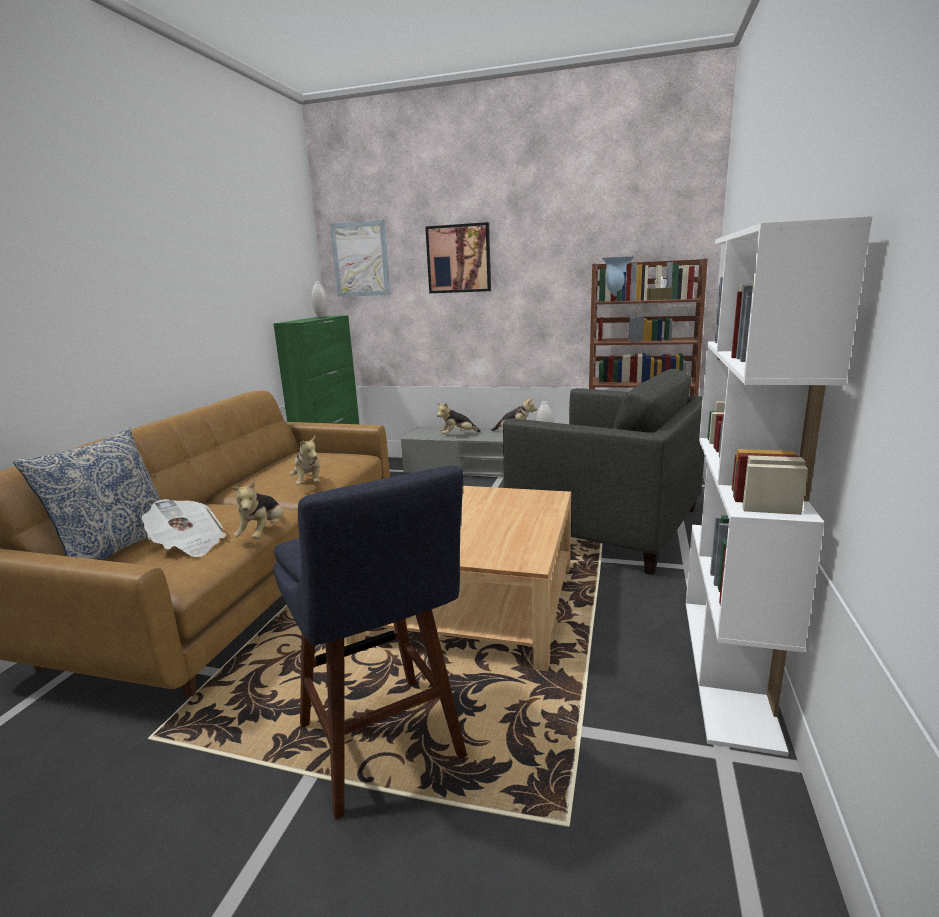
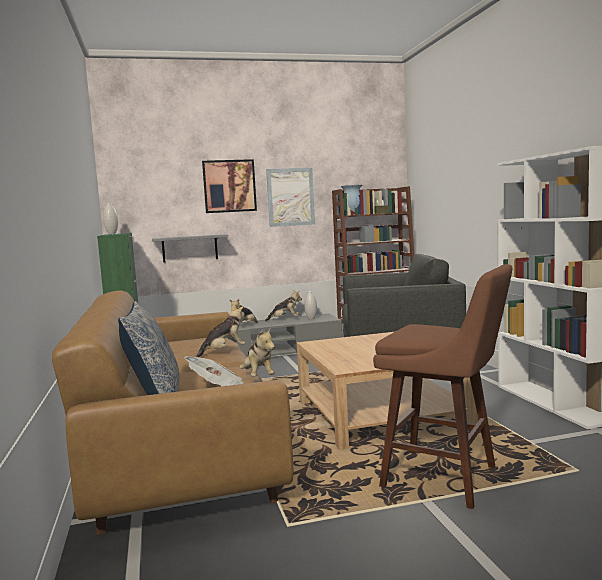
camera: 30 degrees left, 10 degrees down
blue stool [273,465,467,820] -> brown stool [373,264,512,509]
plush toy [289,436,320,485] -> plush toy turned 75 degrees counterclockwise [196,305,246,357]
picture [330,220,391,297] -> picture moved to [266,168,315,227]
none -> grey shelf [152,234,228,262]

